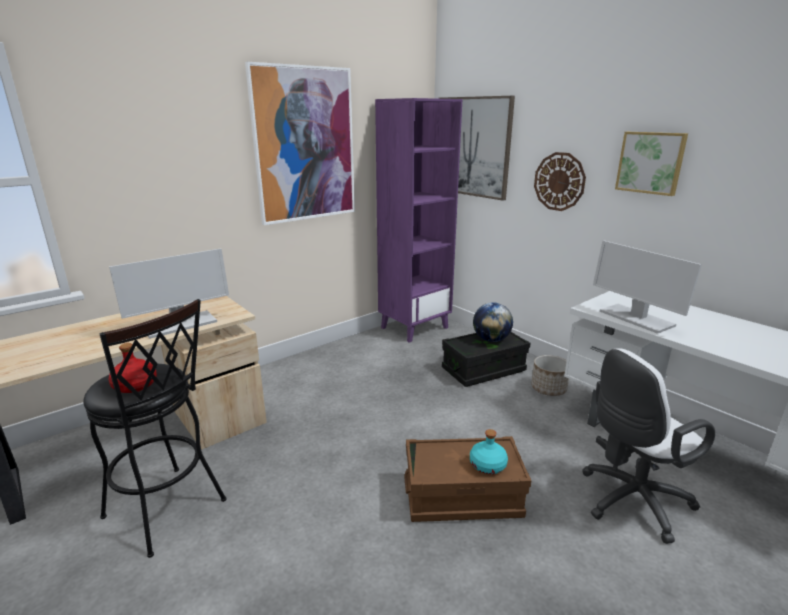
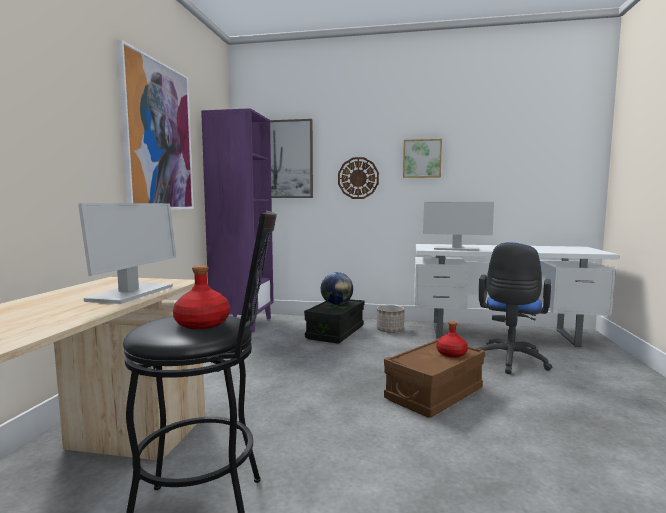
camera: 40 degrees left, 15 degrees down
turquoise bottle [470,429,508,474] -> red bottle [436,321,468,358]
white office chair [582,348,715,544] -> blue office chair [476,242,552,374]

